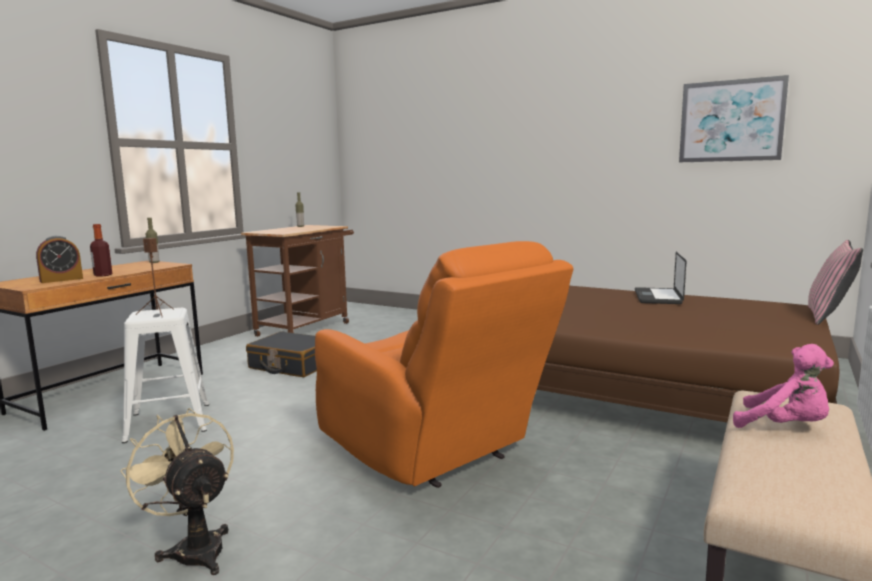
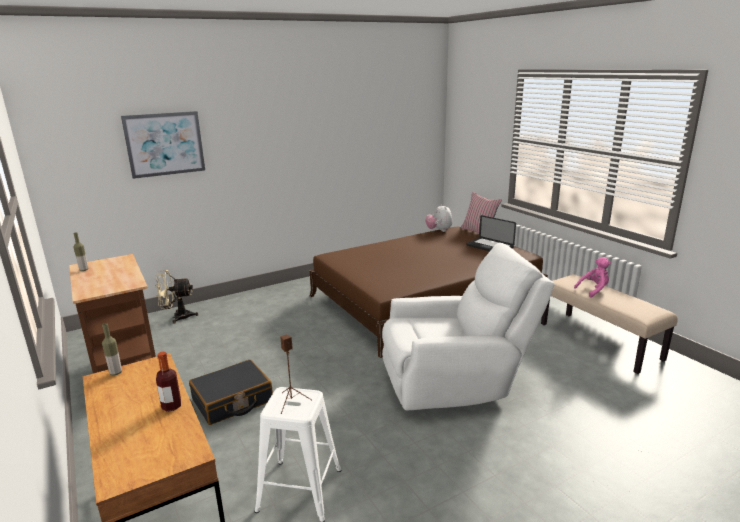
camera: 60 degrees left, 10 degrees up
alarm clock [36,236,83,283] -> none
beige fan [120,408,234,575] -> beige fan moved to [155,270,198,324]
orange armchair [315,241,573,488] -> white armchair [382,243,555,410]
laptop [635,252,686,304] -> laptop moved to [466,215,516,251]
picture [679,75,789,162] -> picture moved to [121,111,205,179]
none -> plush toy [425,204,452,232]

